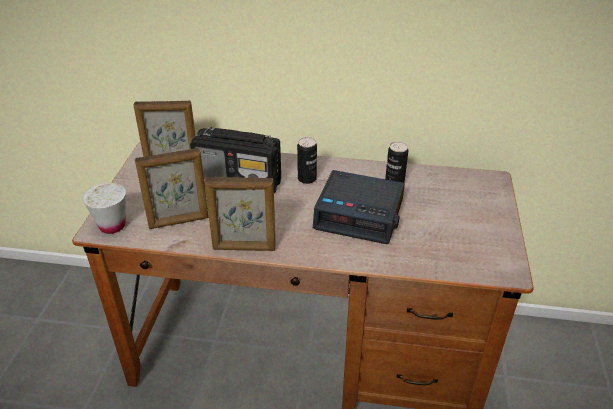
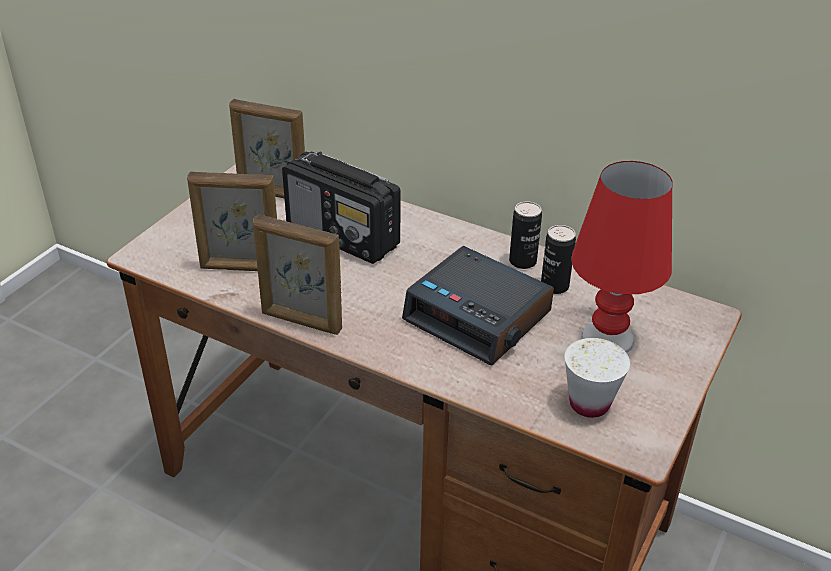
camera: 20 degrees right, 0 degrees up
white cup [83,183,126,234] -> white cup moved to [565,338,630,418]
can [297,137,317,184] -> can moved to [509,201,542,269]
none -> red table lamp [571,161,672,353]

